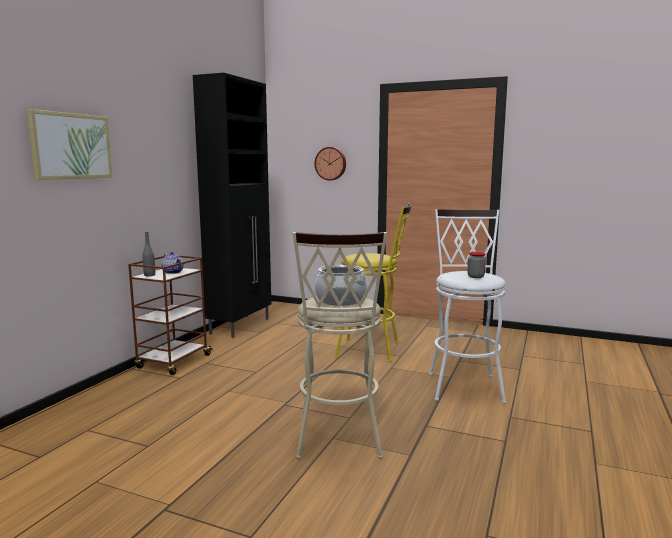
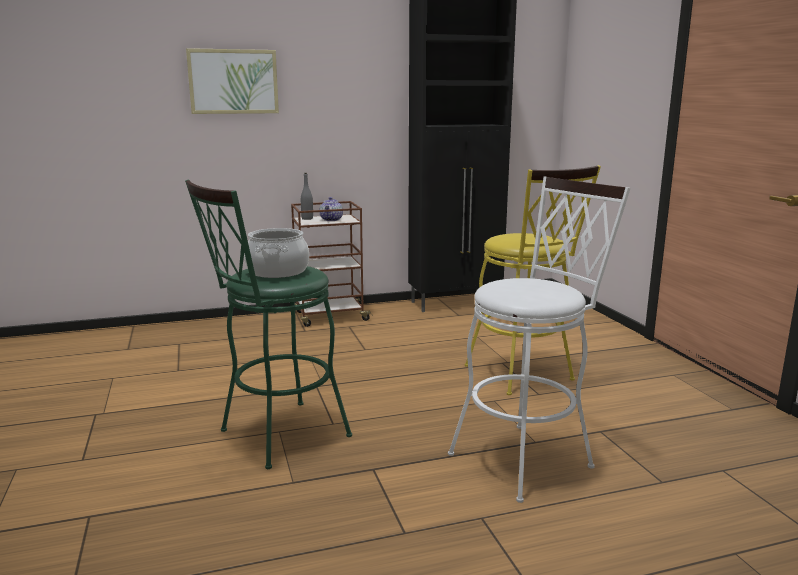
camera: 50 degrees right, 5 degrees up
beige stool [293,232,387,459] -> green stool [185,180,352,469]
wall clock [314,147,346,181] -> none
jar [467,252,486,278] -> none

